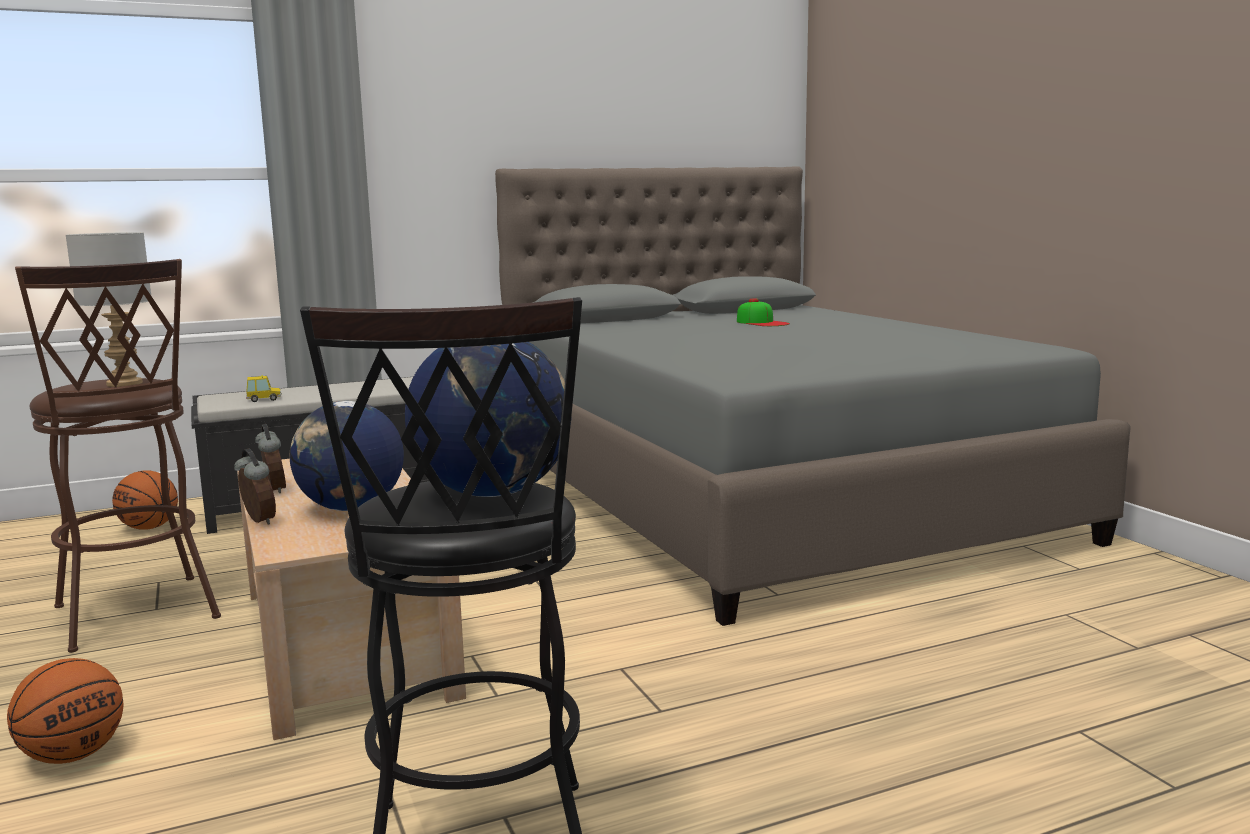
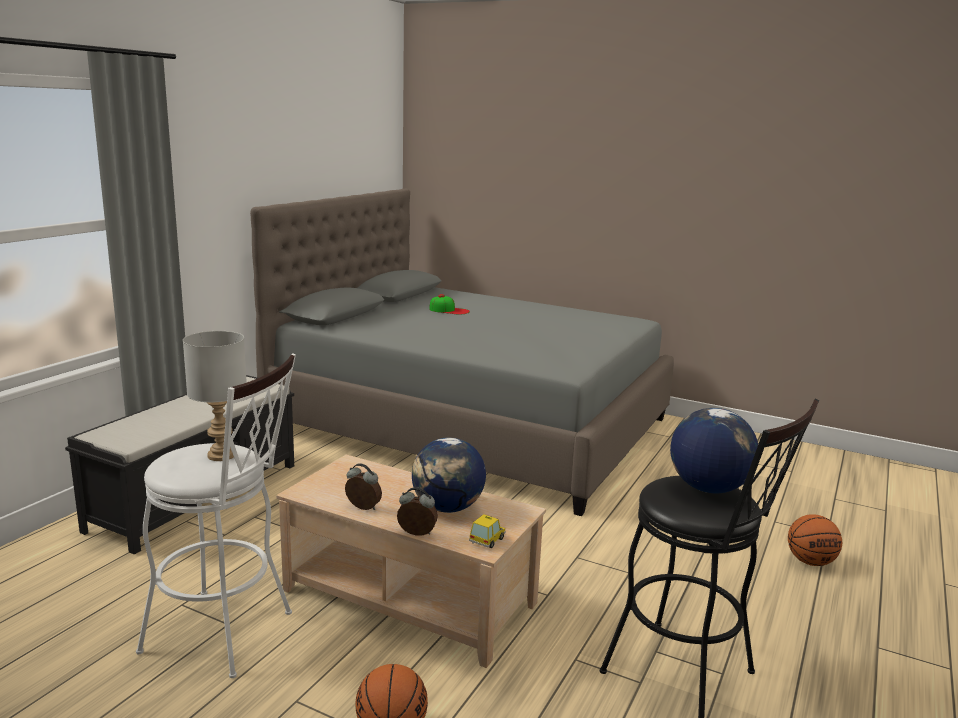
camera: 40 degrees left, 5 degrees up
brown stool [15,259,221,653] -> white stool [136,353,296,678]
basketball [112,470,178,530] -> basketball moved to [788,514,842,566]
toy car [246,375,281,402] -> toy car moved to [469,514,506,548]

